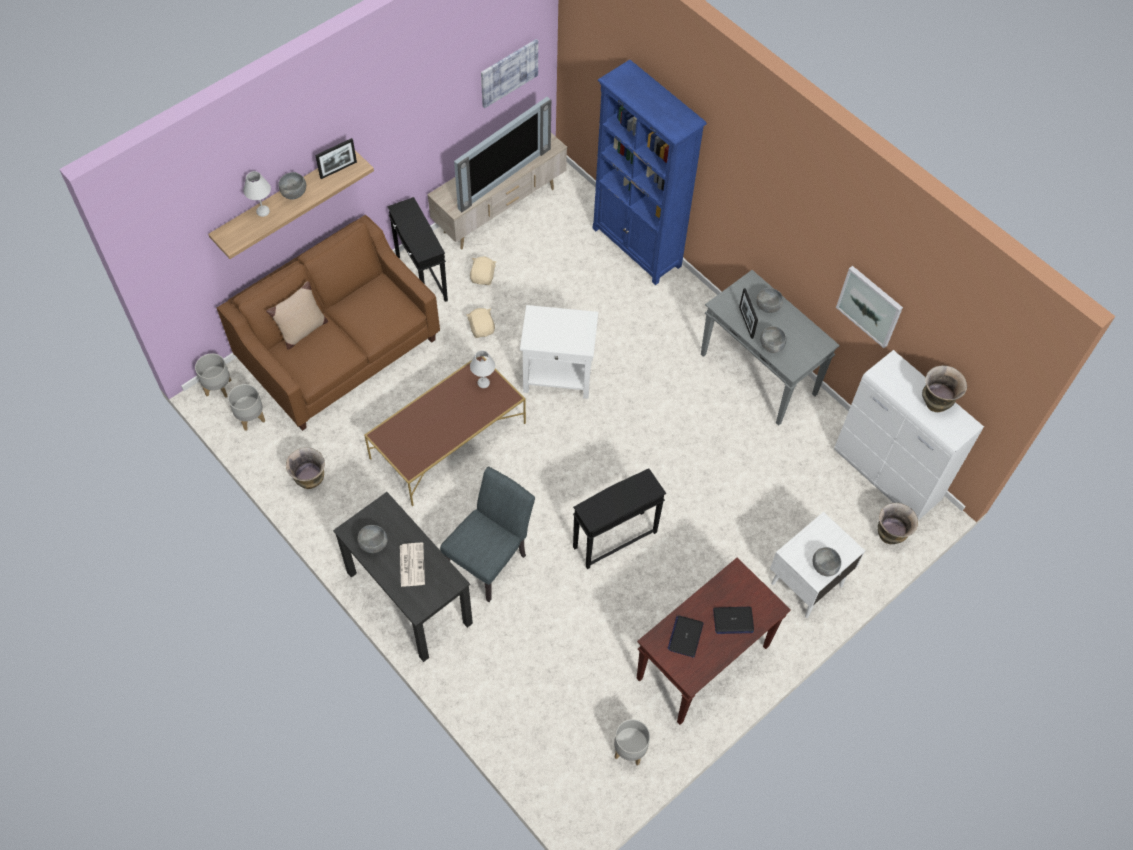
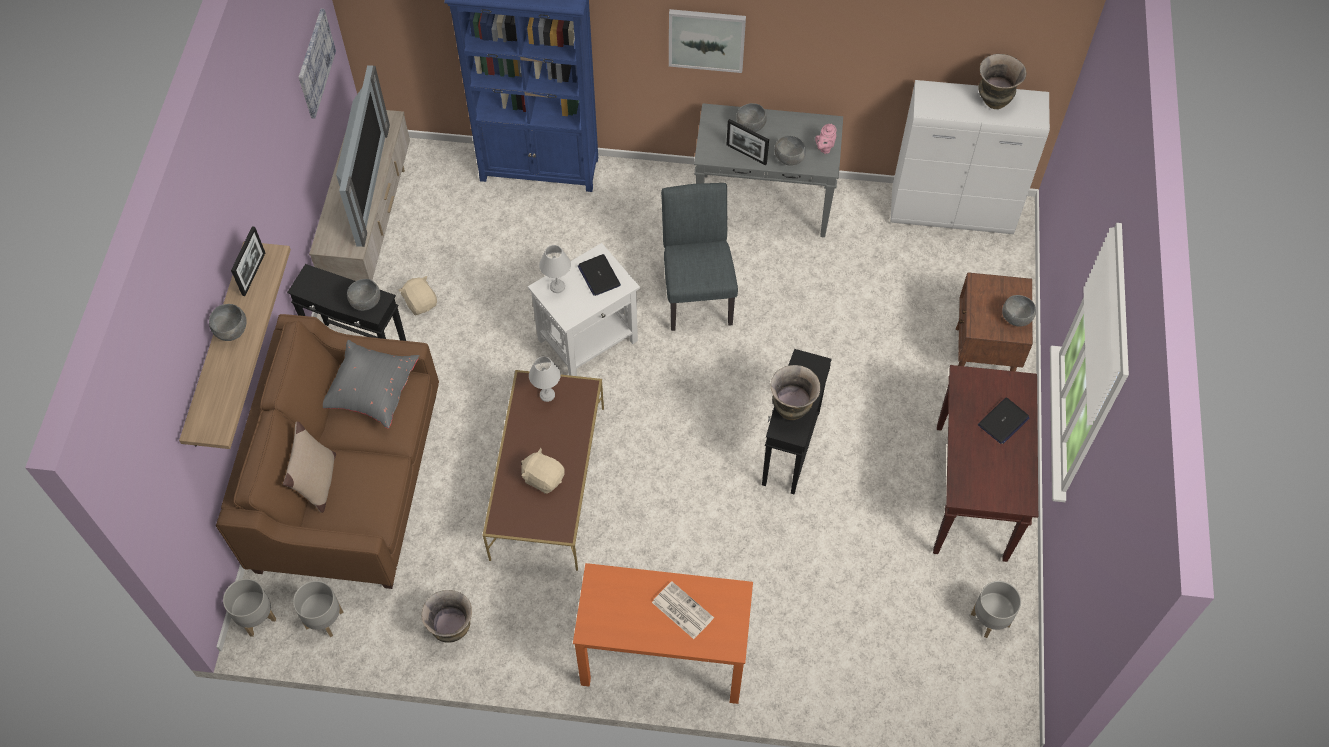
camera: 40 degrees left, 0 degrees up
white table lamp [243,171,271,217] -> white table lamp moved to [539,245,571,293]
black desk [333,492,473,662] -> orange desk [573,563,753,704]
grey bowl [357,525,388,553] -> grey bowl moved to [347,279,380,311]
grey chair [440,466,535,602] -> grey chair moved to [661,183,738,331]
beige plush toy [467,308,495,338] -> beige plush toy moved to [521,448,565,494]
laptop [668,616,703,658] -> laptop moved to [578,254,621,296]
white nightstand [770,512,865,618] -> brown nightstand [956,272,1033,372]
picture [836,266,903,348] -> picture moved to [669,9,746,73]
vase [878,503,918,544] -> vase moved to [771,365,820,420]
none -> grey pillow [323,340,420,429]
none -> pink teapot [815,124,837,154]

